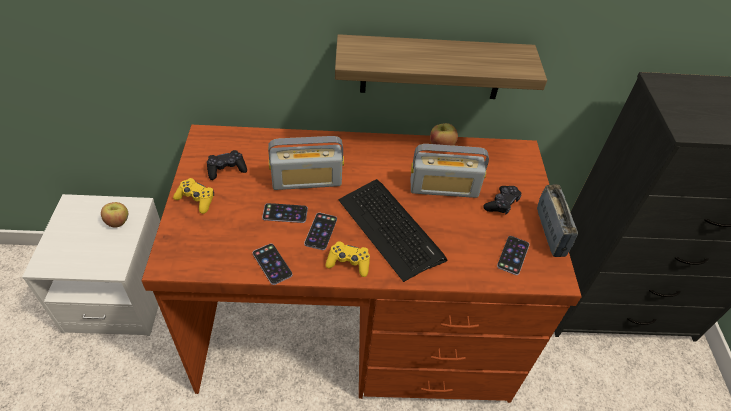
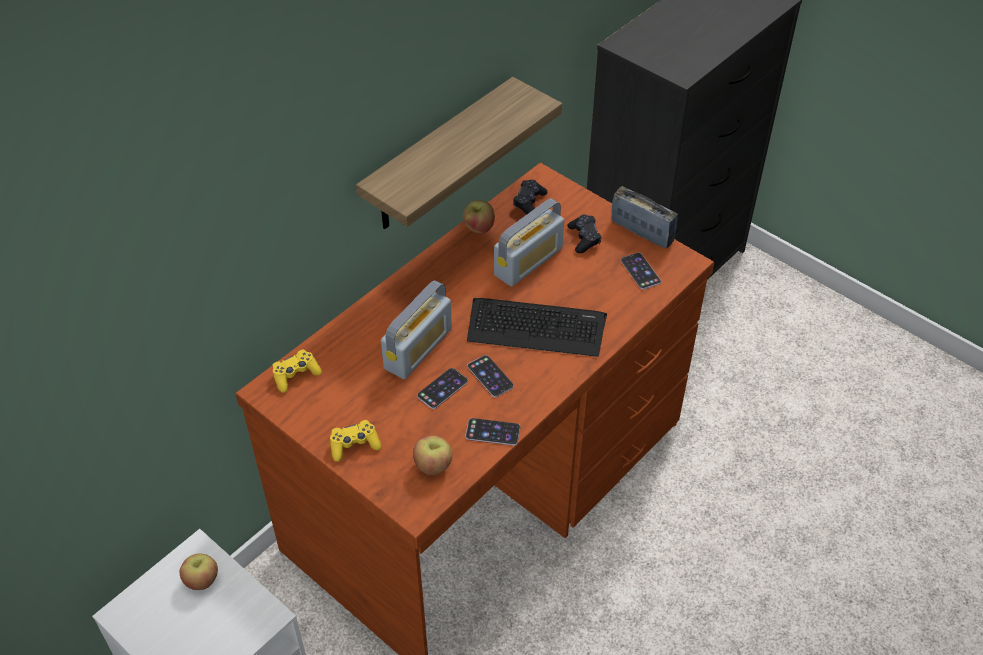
camera: 45 degrees left, 0 degrees up
black game controller [207,150,247,180] -> black game controller moved to [513,180,548,215]
yellow game controller [325,241,370,277] -> yellow game controller moved to [273,350,322,393]
none -> apple [413,436,452,475]

